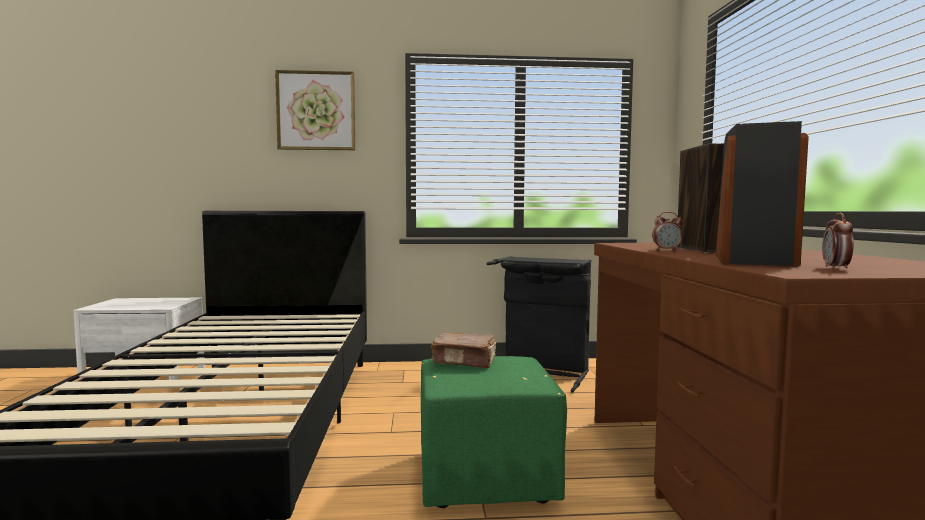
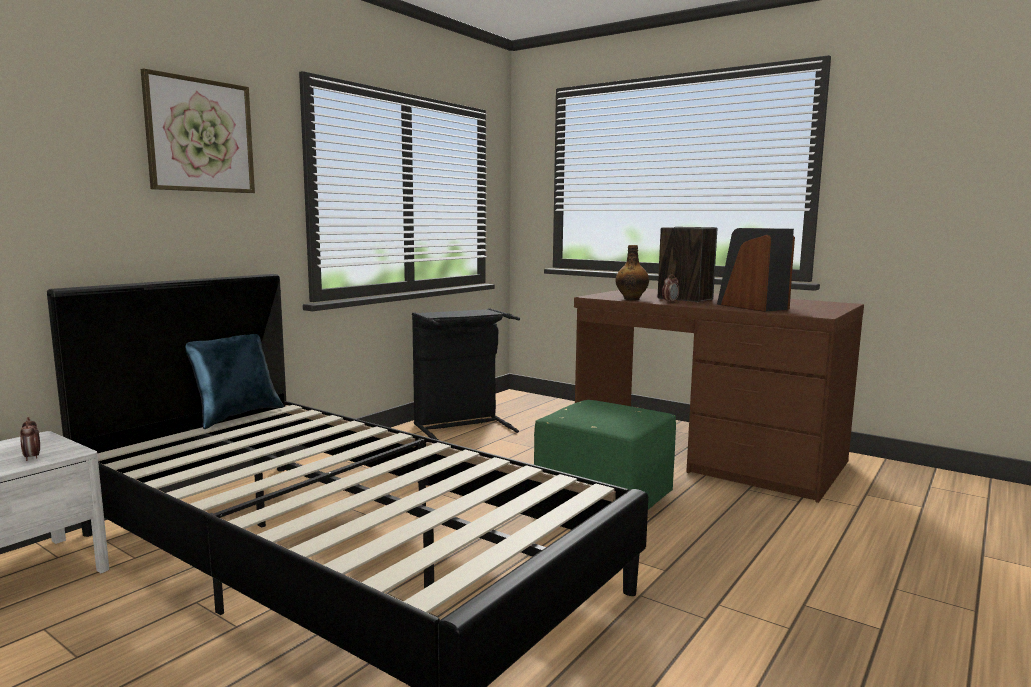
camera: 50 degrees left, 5 degrees up
brown book [431,333,496,368] -> none
alarm clock [822,213,854,270] -> alarm clock moved to [20,417,40,461]
none -> blue pillow [186,334,284,429]
none -> bottle [615,245,649,300]

